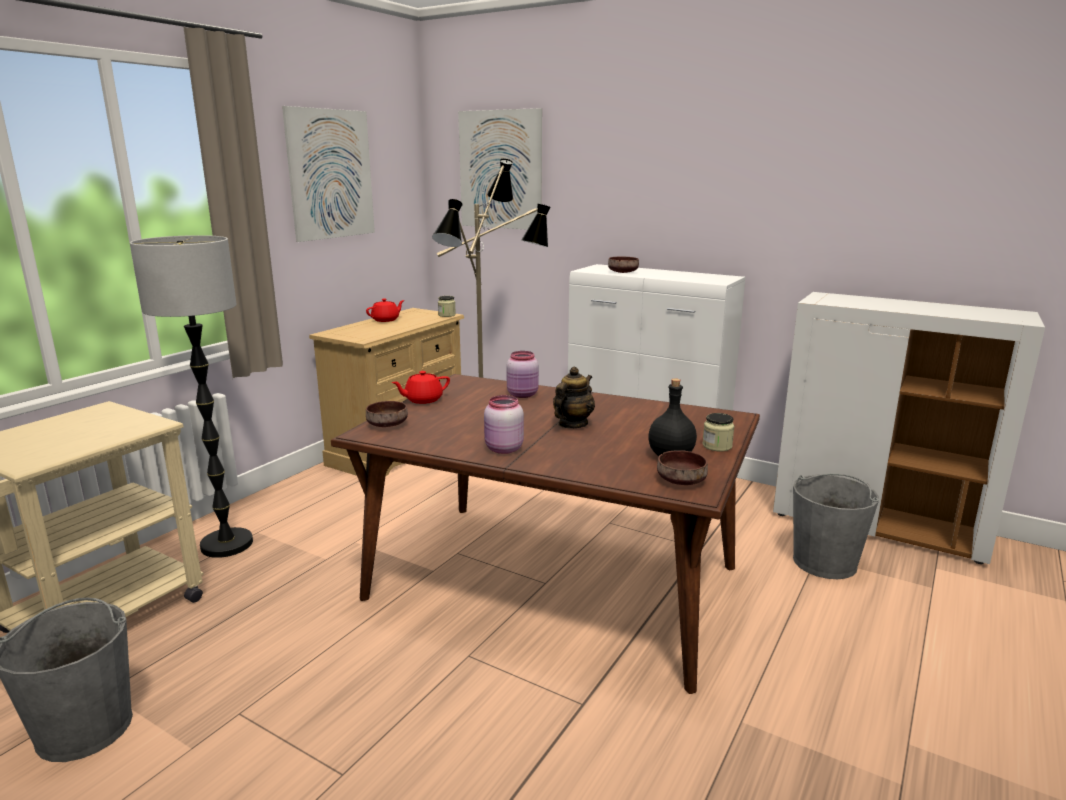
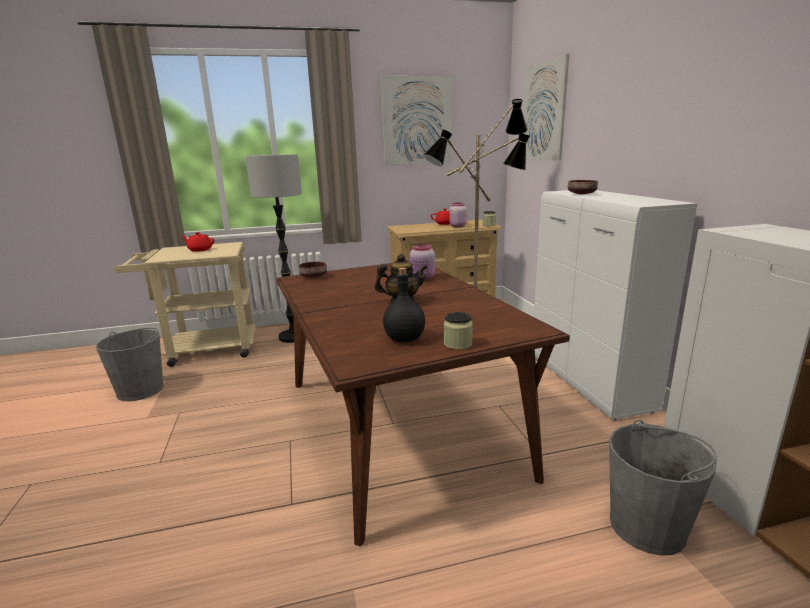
camera: 45 degrees right, 0 degrees up
red teapot [391,371,450,404] -> red teapot moved to [182,232,214,252]
pink jar [484,395,524,454] -> pink jar moved to [449,203,467,228]
brown bowl [657,451,708,485] -> none

